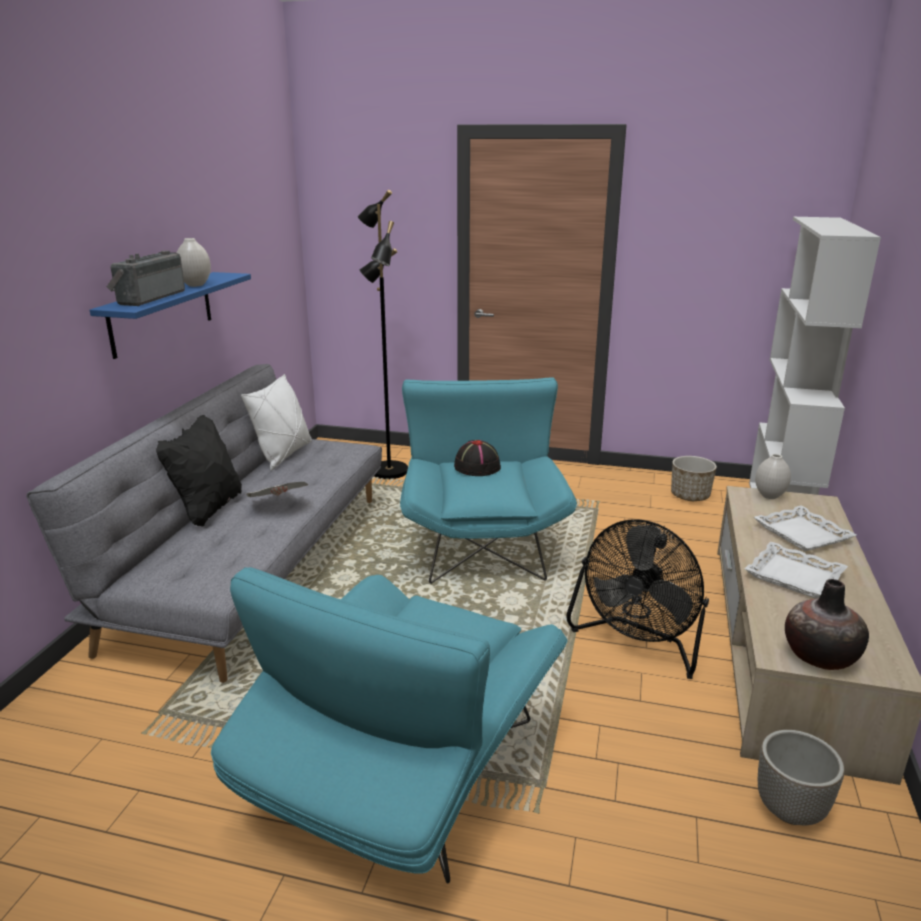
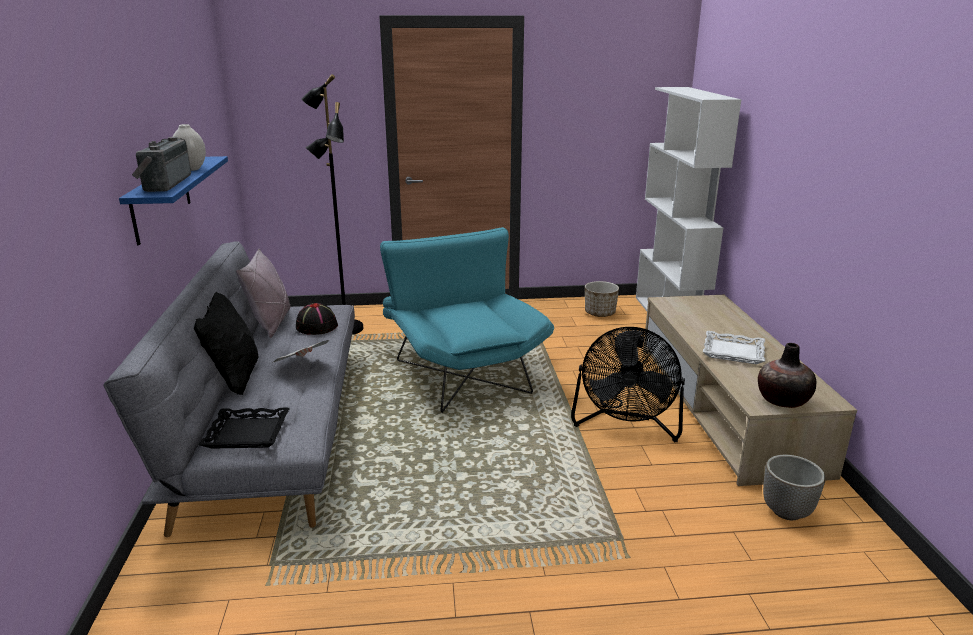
camera: 20 degrees left, 0 degrees up
turquoise armchair [211,567,568,883] -> none
white pillow [241,374,312,470] -> purple pillow [236,249,290,338]
black hat [454,440,501,476] -> black hat moved to [296,303,338,335]
white tray [754,505,857,551] -> none
white vase [755,454,791,499] -> none
none -> black tray [198,408,290,449]

